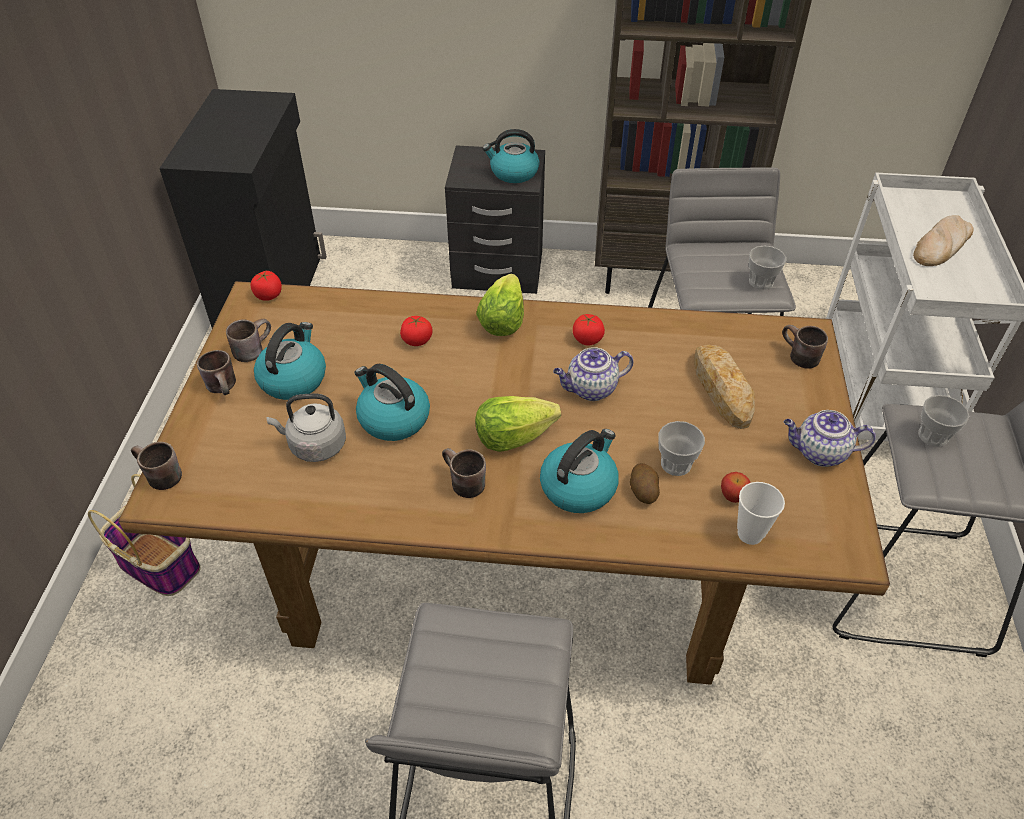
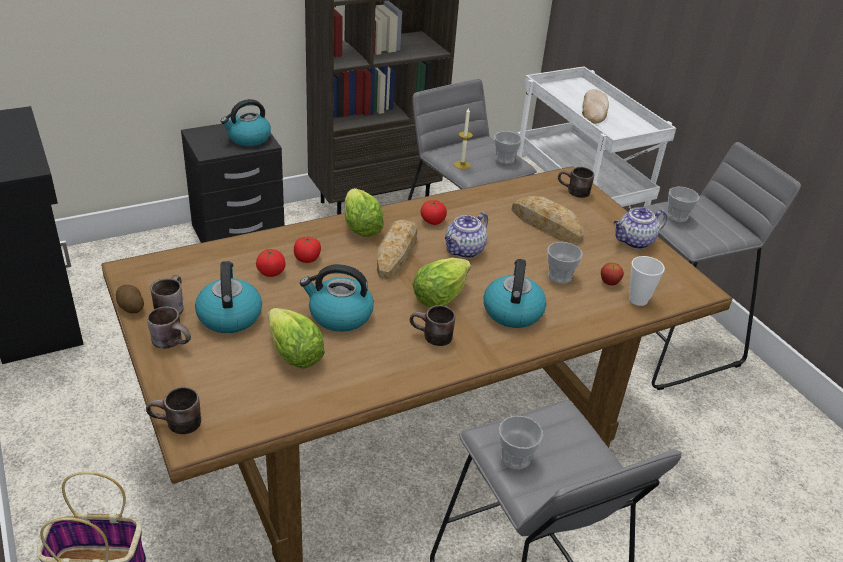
camera: 35 degrees left, 10 degrees down
tomato [251,271,282,301] -> tomato moved to [256,249,286,277]
grey kettle [267,394,346,462] -> lettuce [268,308,325,369]
potato [630,463,660,504] -> potato moved to [116,285,144,313]
none -> bread [377,219,418,279]
none -> candle [454,107,473,169]
none -> cup [499,416,543,469]

